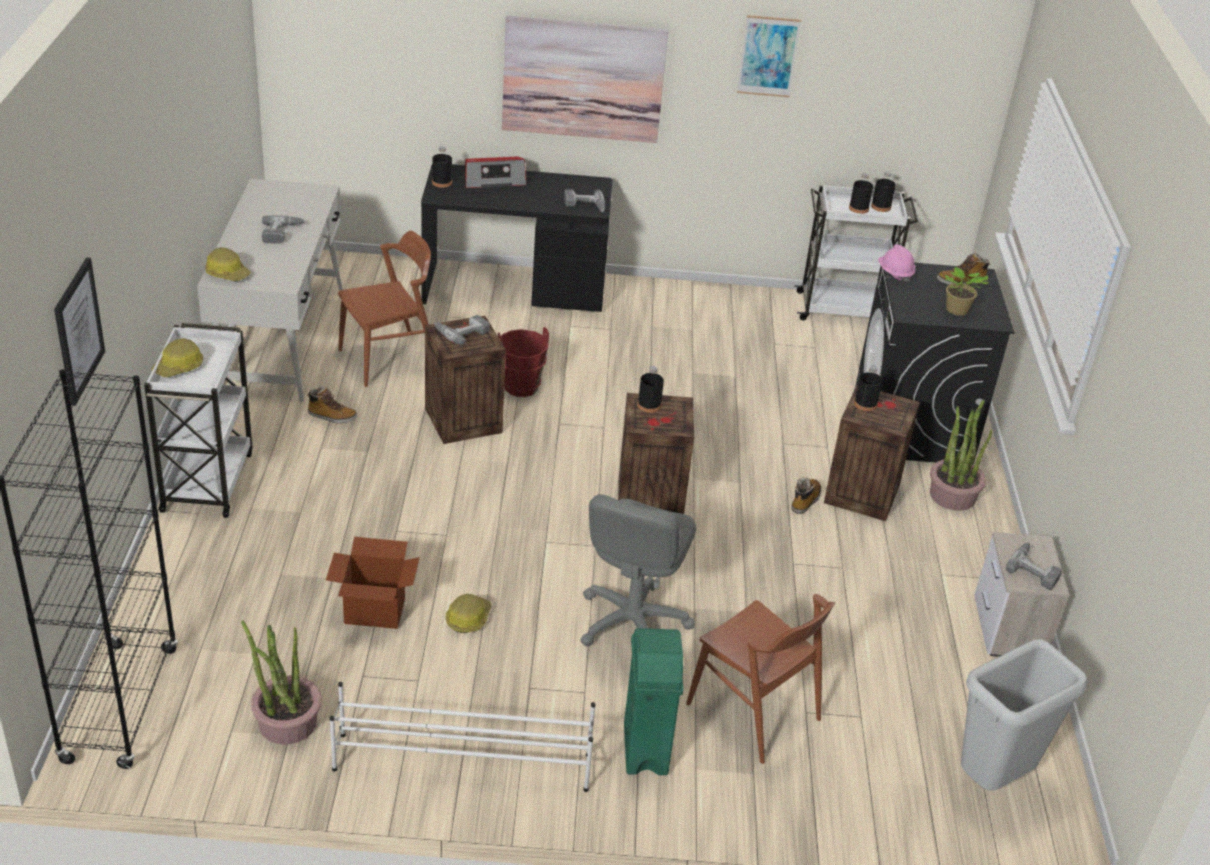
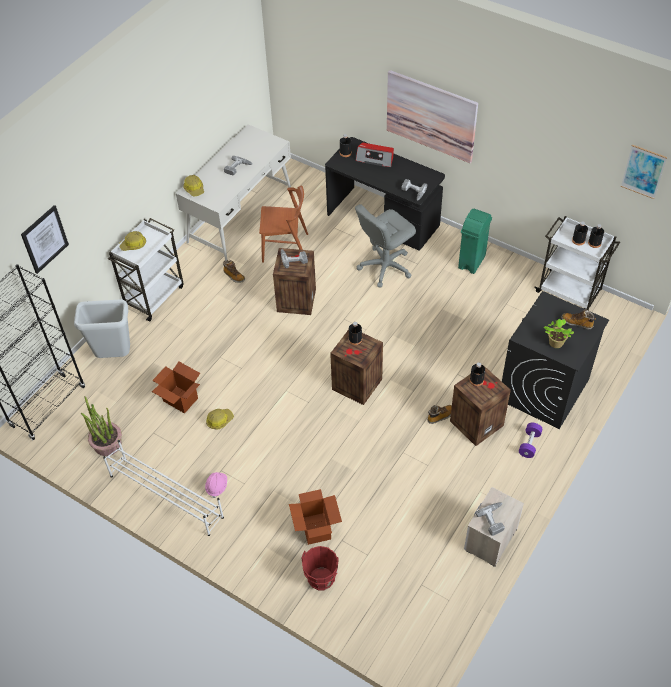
camera: 35 degrees right, 15 degrees up
red bucket [498,327,549,397] -> red bucket moved to [302,546,338,591]
grey office chair [580,494,696,646] -> grey office chair moved to [355,204,416,288]
green trash can [624,628,684,775] -> green trash can moved to [458,209,492,274]
brown chair [686,594,835,764] -> cardboard box [289,489,342,545]
picture [737,15,801,97] -> picture moved to [621,145,667,199]
pink hard hat [878,245,915,284] -> pink hard hat moved to [205,472,227,498]
potted plant [930,400,992,511] -> purple dumbbell [519,423,542,458]
grey trash can [961,640,1088,791] -> grey trash can moved to [74,299,130,358]

